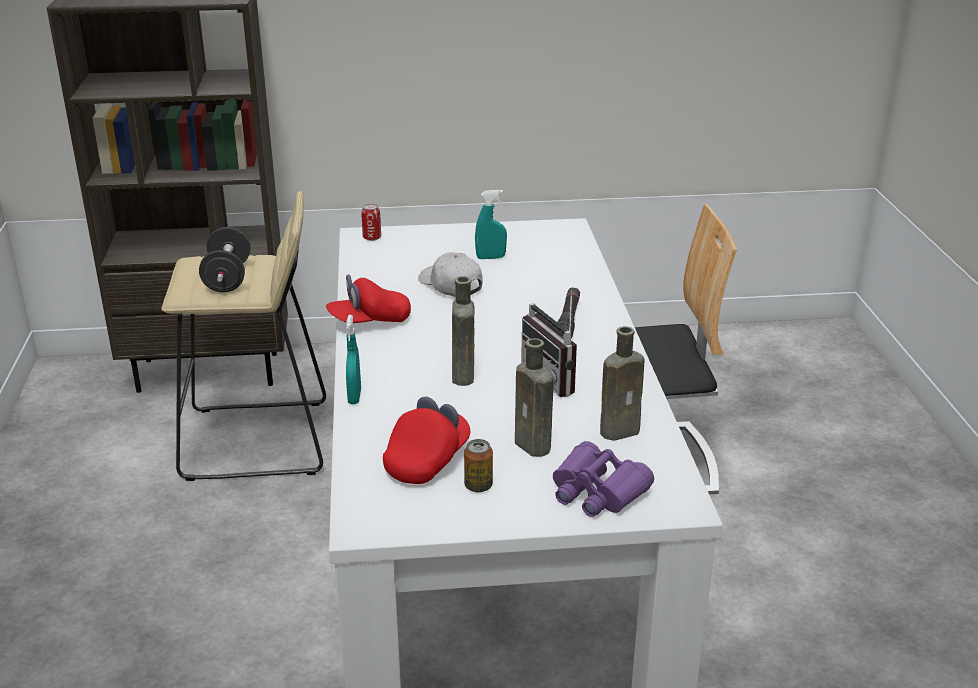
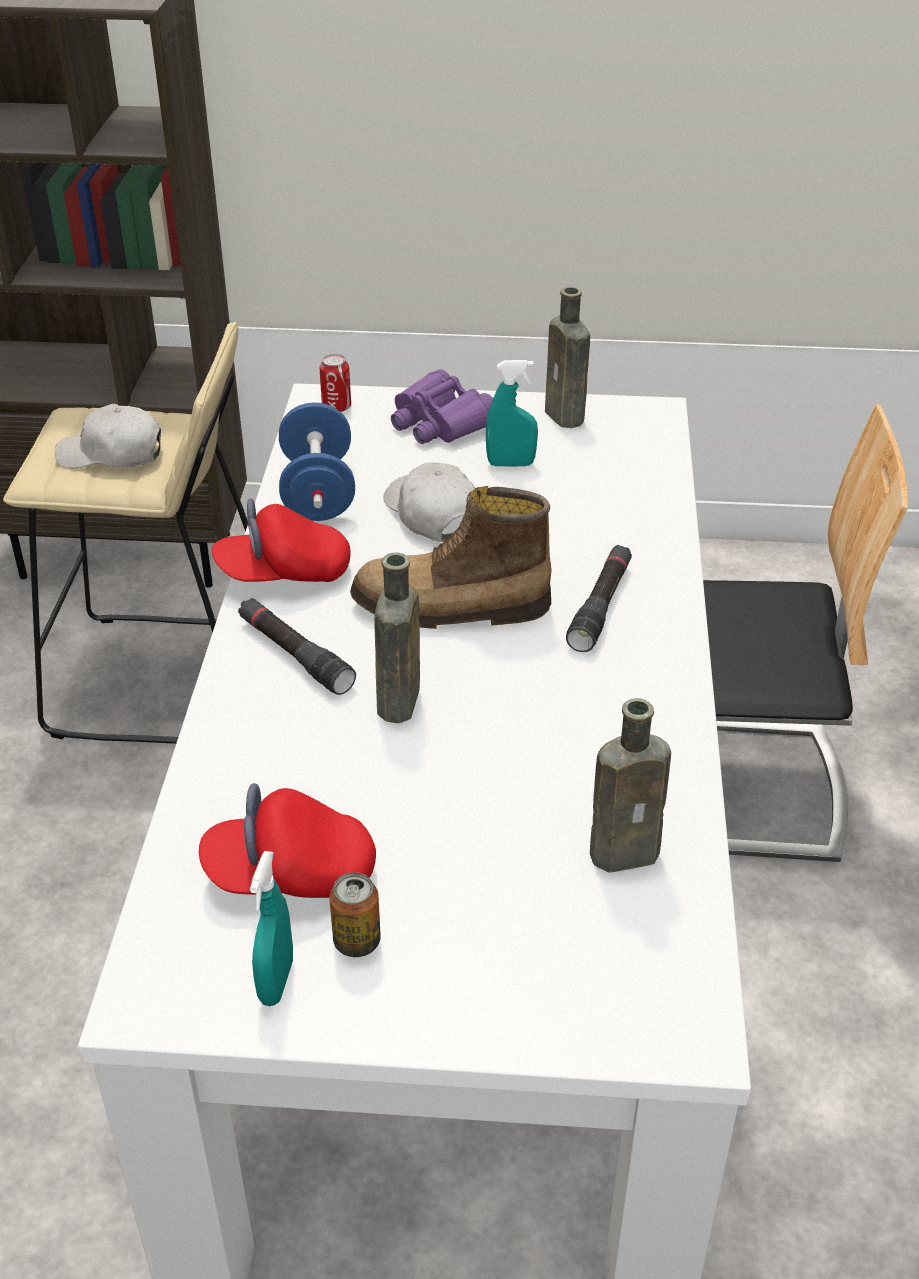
camera: 10 degrees right, 10 degrees up
black dumbbell [199,227,251,292] -> white cap [55,404,161,469]
turquoise spray bottle [346,315,361,404] -> turquoise spray bottle moved to [250,851,293,1006]
red cap [383,396,470,484] -> red cap turned 135 degrees counterclockwise [199,783,376,898]
brown bottle [515,338,554,457] -> brown bottle moved to [545,287,590,428]
radio [521,291,577,397] -> none
purple binoculars [553,441,654,517] -> purple binoculars moved to [391,369,493,444]
none -> black flashlight [238,598,356,695]
none -> blue dumbbell [279,403,355,521]
none -> boot [350,486,552,629]

